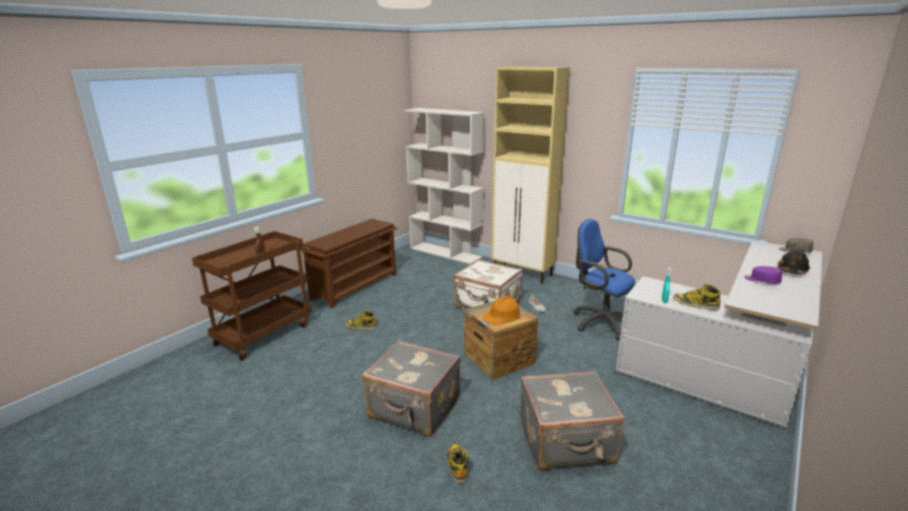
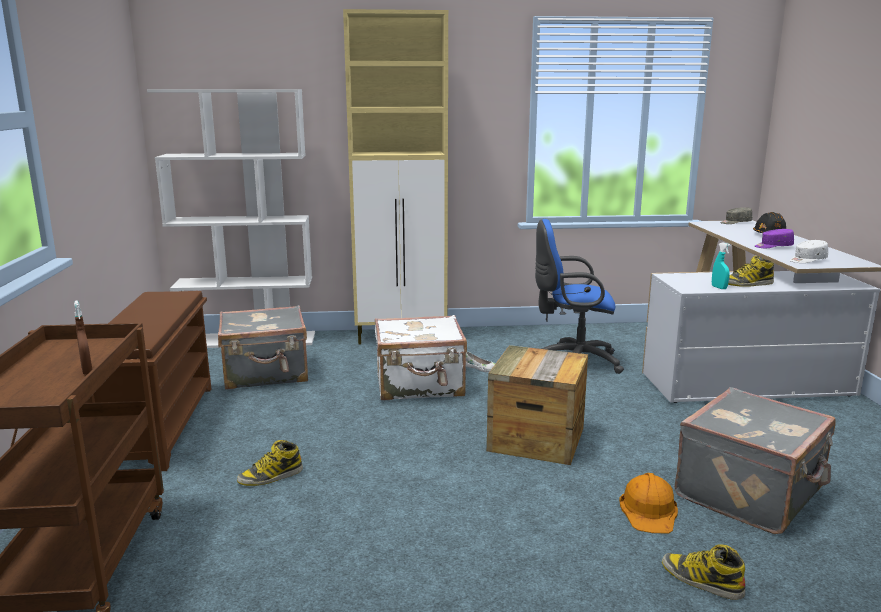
camera: 40 degrees left, 5 degrees down
grey suitcase [362,341,461,437] -> grey suitcase moved to [218,305,308,390]
orange hard hat [483,296,521,325] -> orange hard hat moved to [619,473,678,533]
none -> white cap [789,240,828,263]

